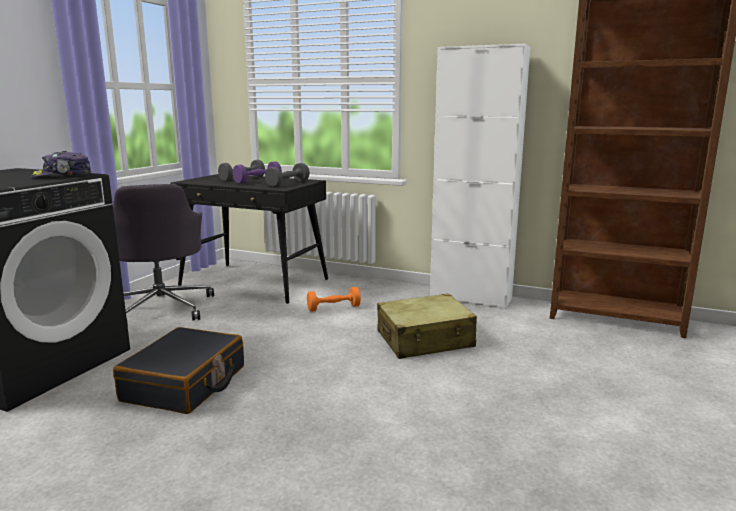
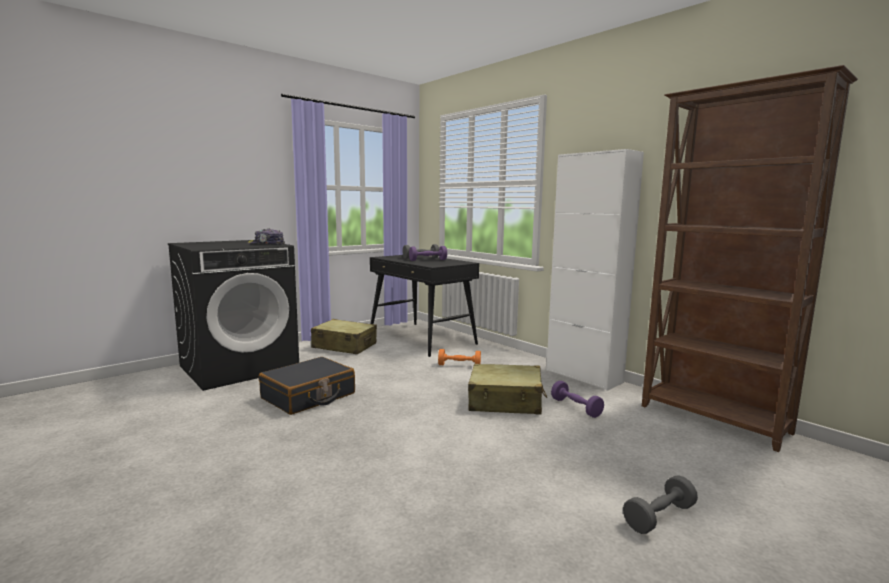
camera: 25 degrees right, 5 degrees down
grey office chair [113,184,214,326] -> beige suitcase [311,319,377,354]
grey dumbbell [265,163,310,187] -> grey dumbbell moved to [623,475,698,534]
none -> purple dumbbell [551,381,604,418]

